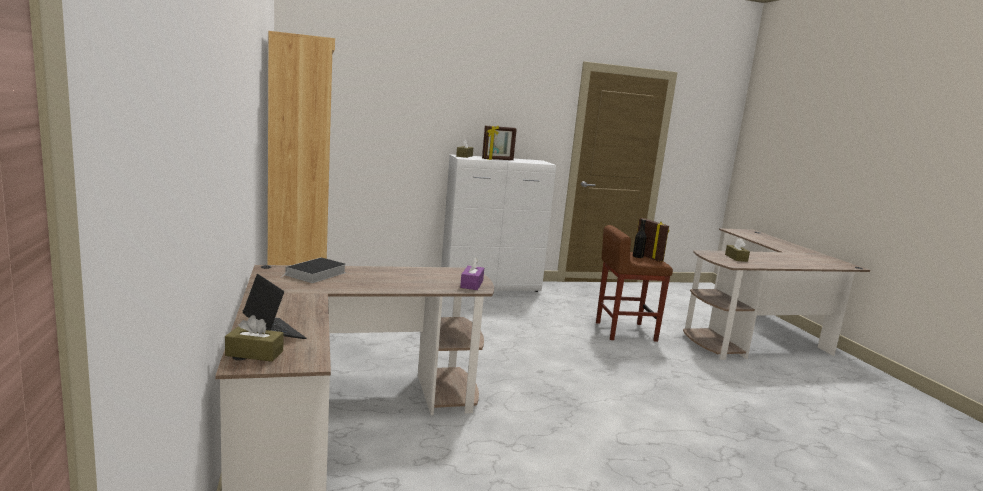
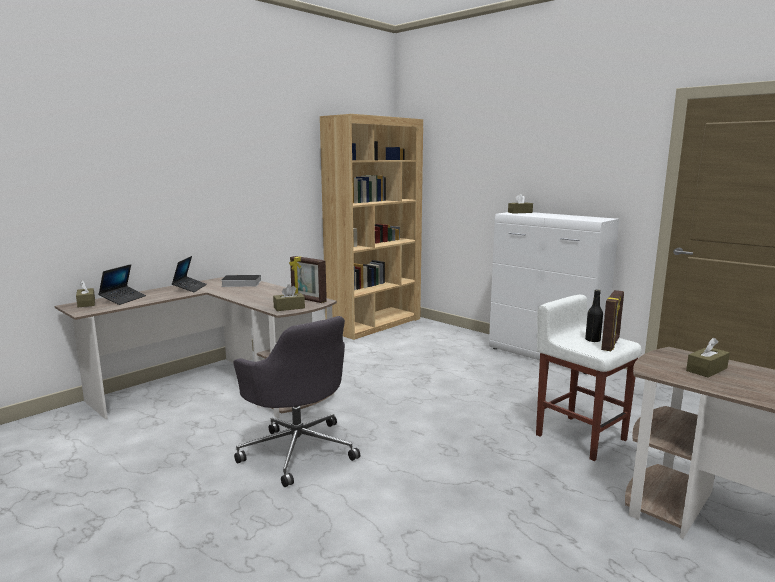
camera: 60 degrees right, 0 degrees up
purple tissue box [460,258,484,290] -> brown tissue box [273,284,305,311]
picture frame [482,126,517,160] -> picture frame moved to [289,256,327,303]
brown stool [596,225,673,342] -> white stool [536,295,642,461]
none -> laptop [172,256,207,292]
none -> grey office chair [233,316,360,487]

